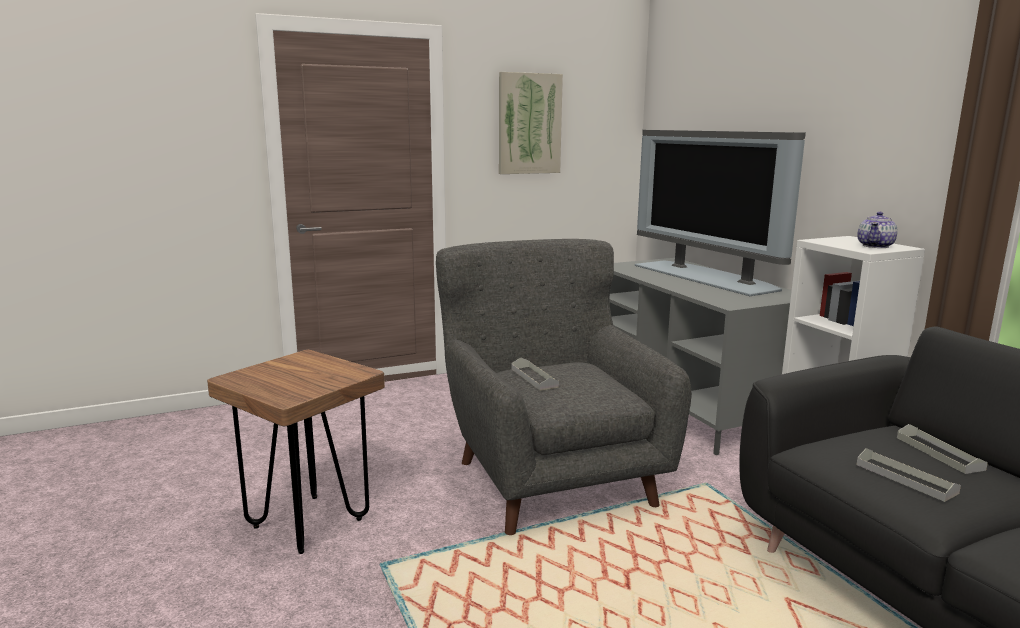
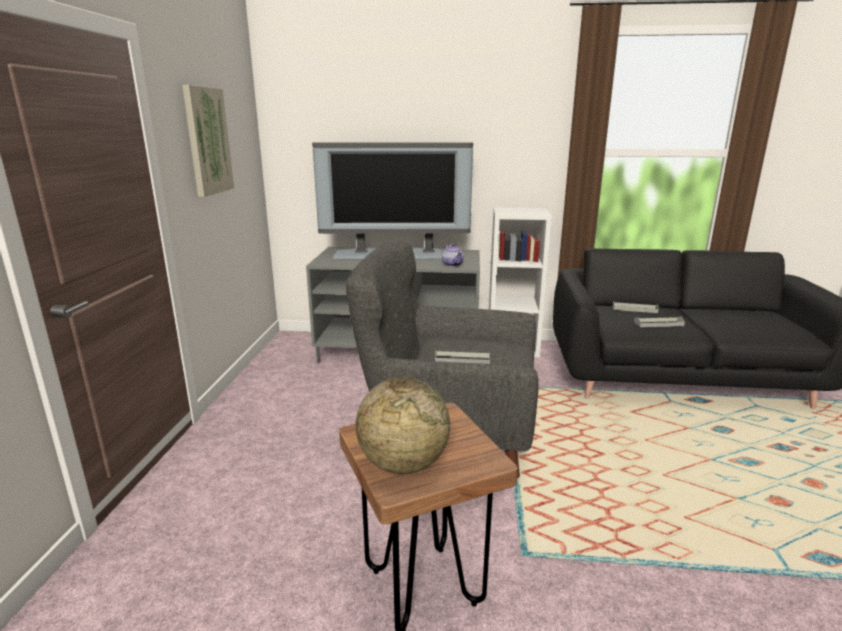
camera: 60 degrees left, 5 degrees up
teapot [857,212,898,248] -> teapot moved to [442,244,464,267]
none -> globe [356,377,450,474]

